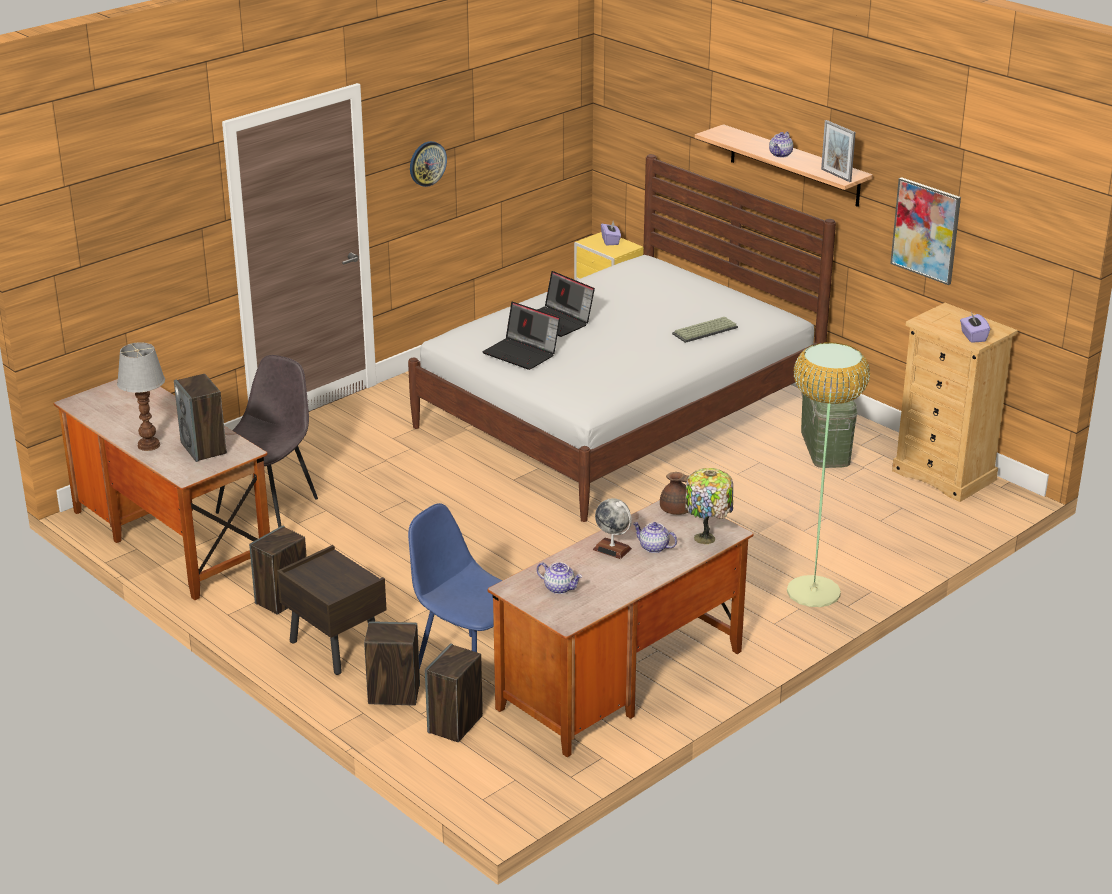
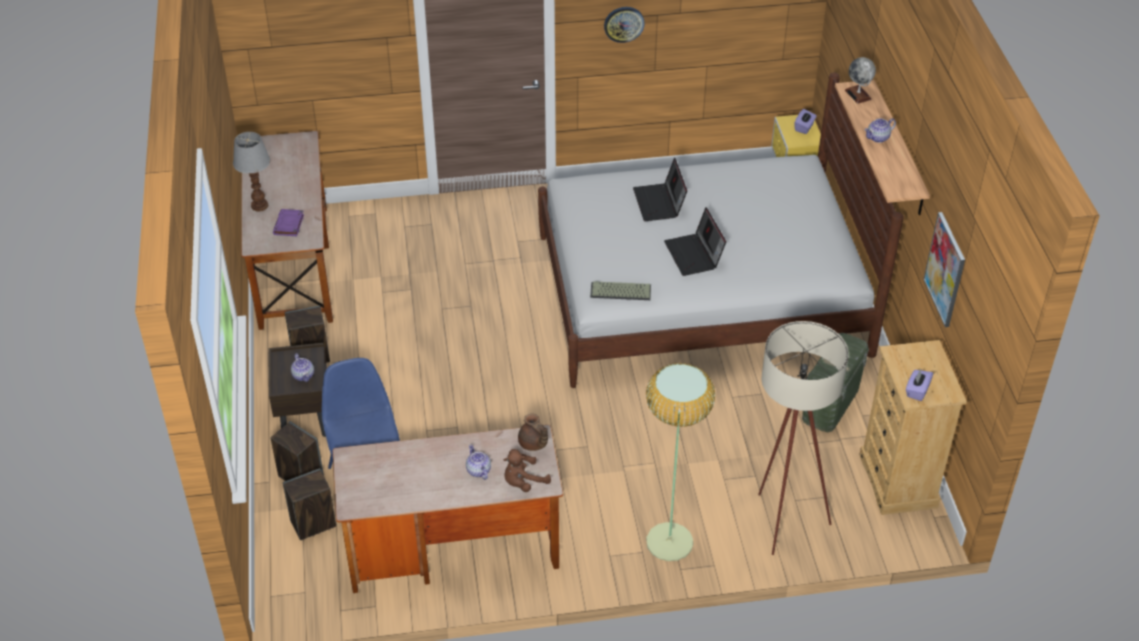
camera: 35 degrees right, 15 degrees up
speaker [174,374,227,462] -> purple book [273,209,304,236]
grey chair [216,355,318,528] -> none
laptop [482,302,560,370] -> laptop moved to [664,207,726,276]
teapot [537,562,582,594] -> teapot moved to [291,353,314,382]
globe [593,498,632,559] -> globe moved to [845,57,876,104]
keyboard [672,317,738,343] -> keyboard moved to [590,281,651,300]
table lamp [685,468,733,544] -> brown plush toy [504,449,551,492]
picture frame [821,120,856,182] -> none
none -> beige floor lamp [758,321,849,555]

